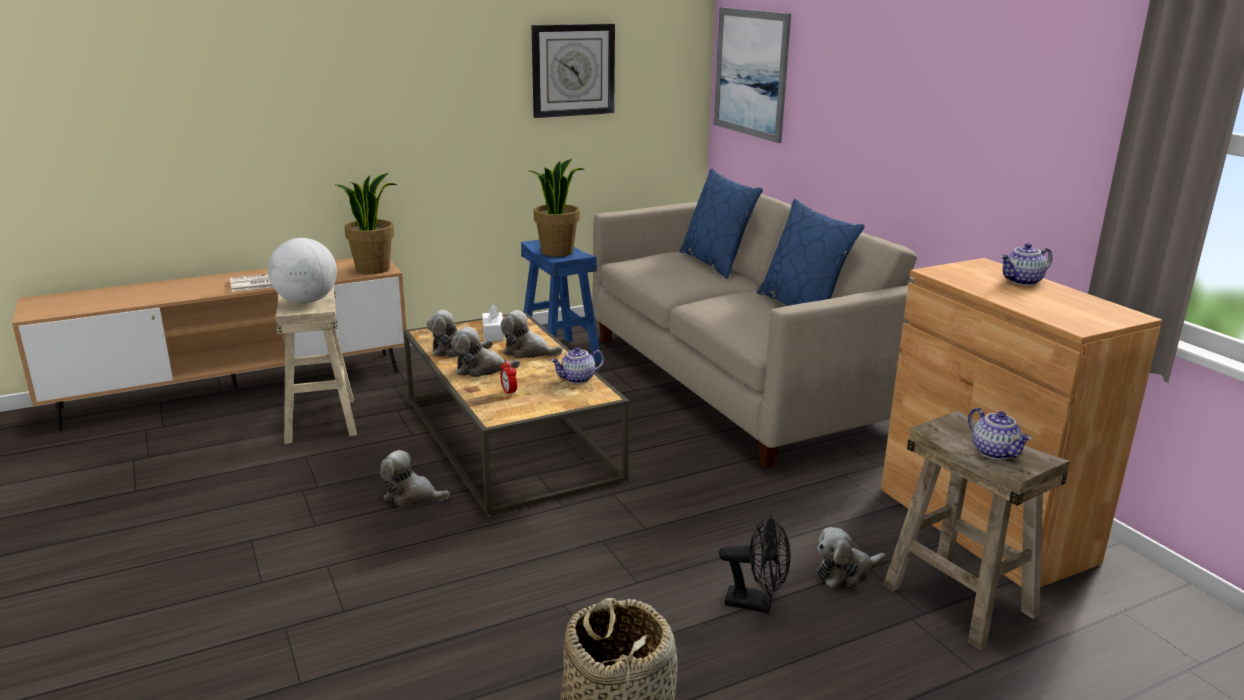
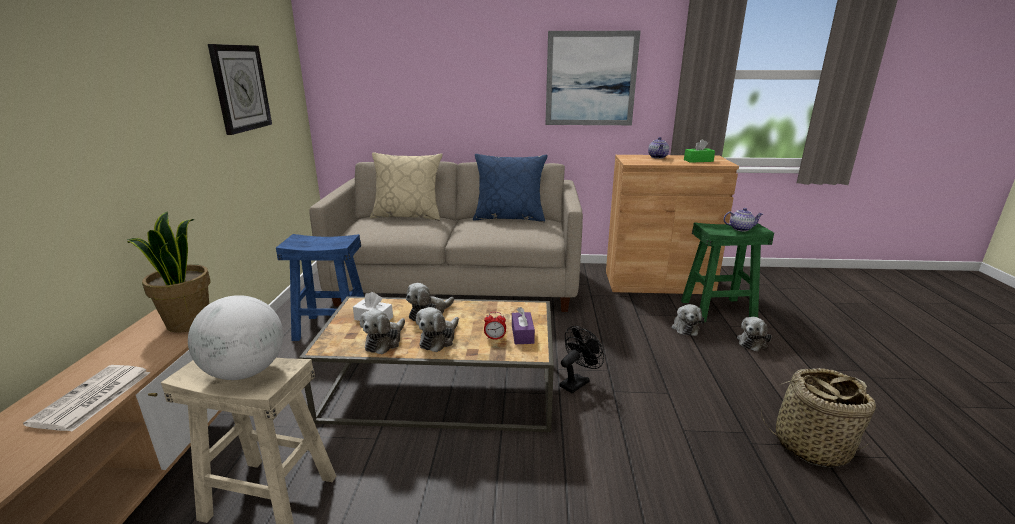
camera: 60 degrees left, 0 degrees up
plush toy [380,450,450,506] -> plush toy moved to [737,317,772,352]
potted plant [528,159,585,257] -> none
teapot [550,347,604,384] -> none
blue pillow [679,168,763,279] -> beige pillow [370,152,443,221]
picture [714,7,791,143] -> picture moved to [545,31,641,125]
black fan [719,515,790,613] -> black fan moved to [559,326,604,393]
beige stool [883,411,1070,650] -> green stool [681,222,774,322]
none -> purple tissue box [512,307,535,344]
none -> green tissue box [684,139,715,163]

